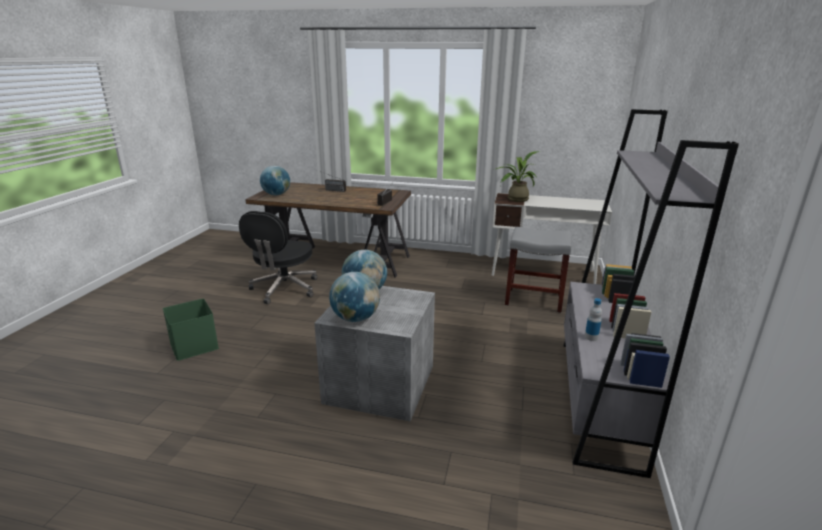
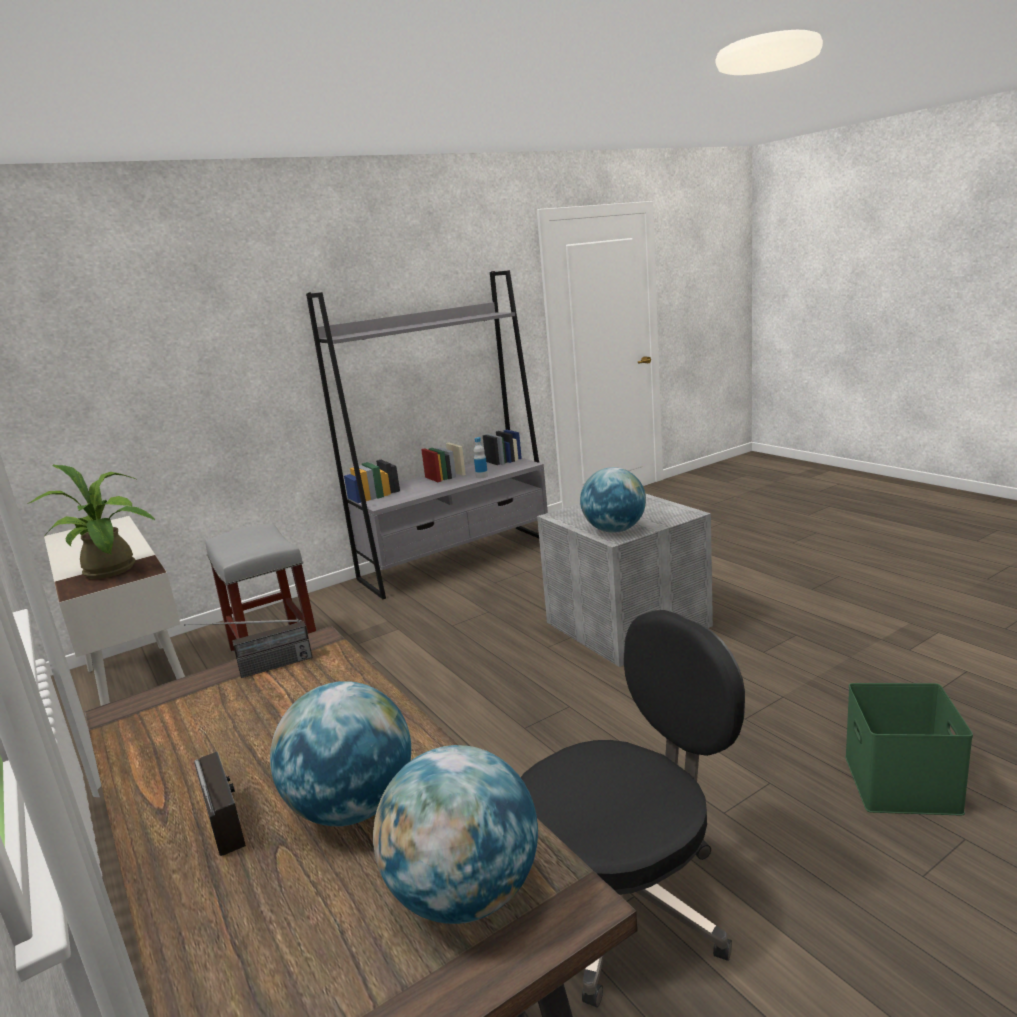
camera: 135 degrees left, 5 degrees down
globe [329,272,380,322] -> globe moved to [270,681,411,827]

